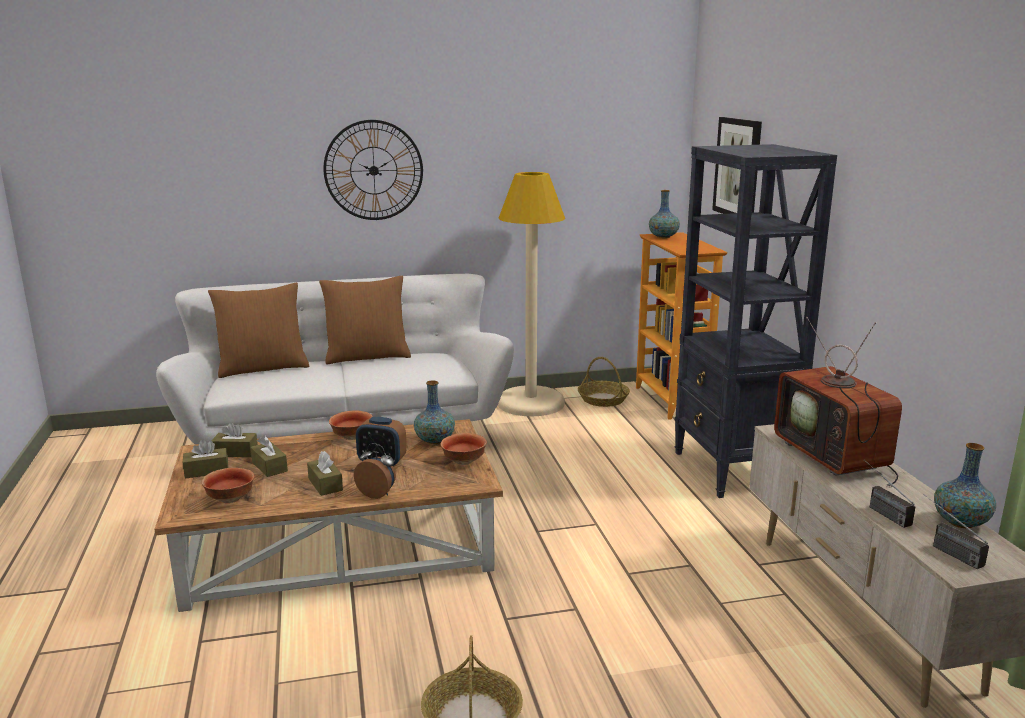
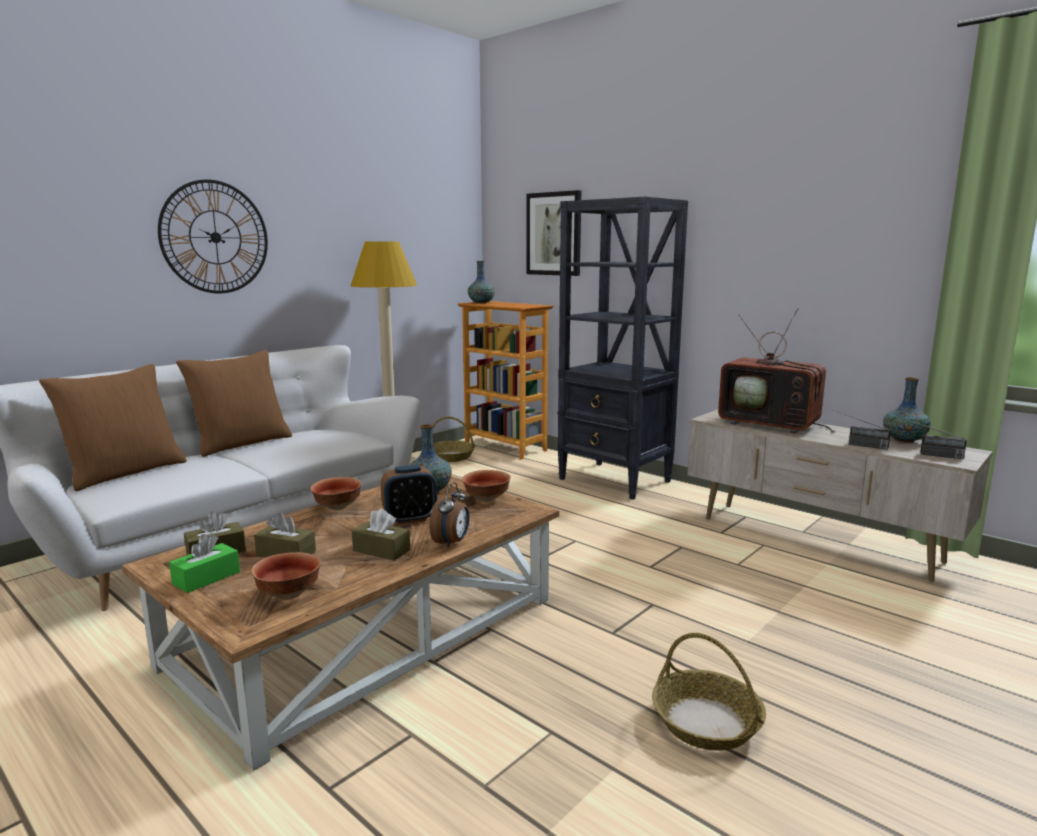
camera: 35 degrees left, 5 degrees down
brown tissue box [183,439,228,479] -> green tissue box [169,534,240,593]
alarm clock [354,443,396,499] -> alarm clock turned 120 degrees clockwise [430,482,469,548]

